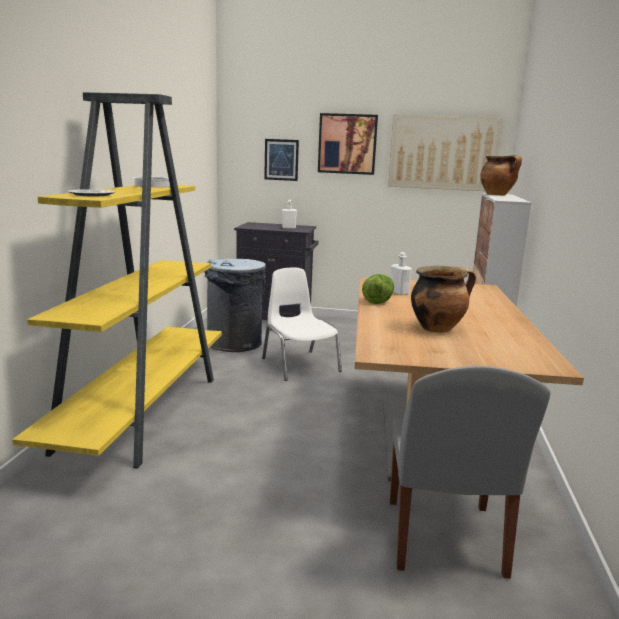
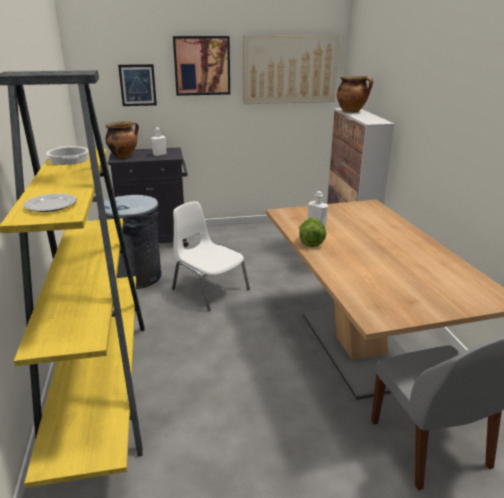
camera: 20 degrees left, 10 degrees up
cooking pot [411,266,476,333] -> cooking pot moved to [105,121,139,158]

